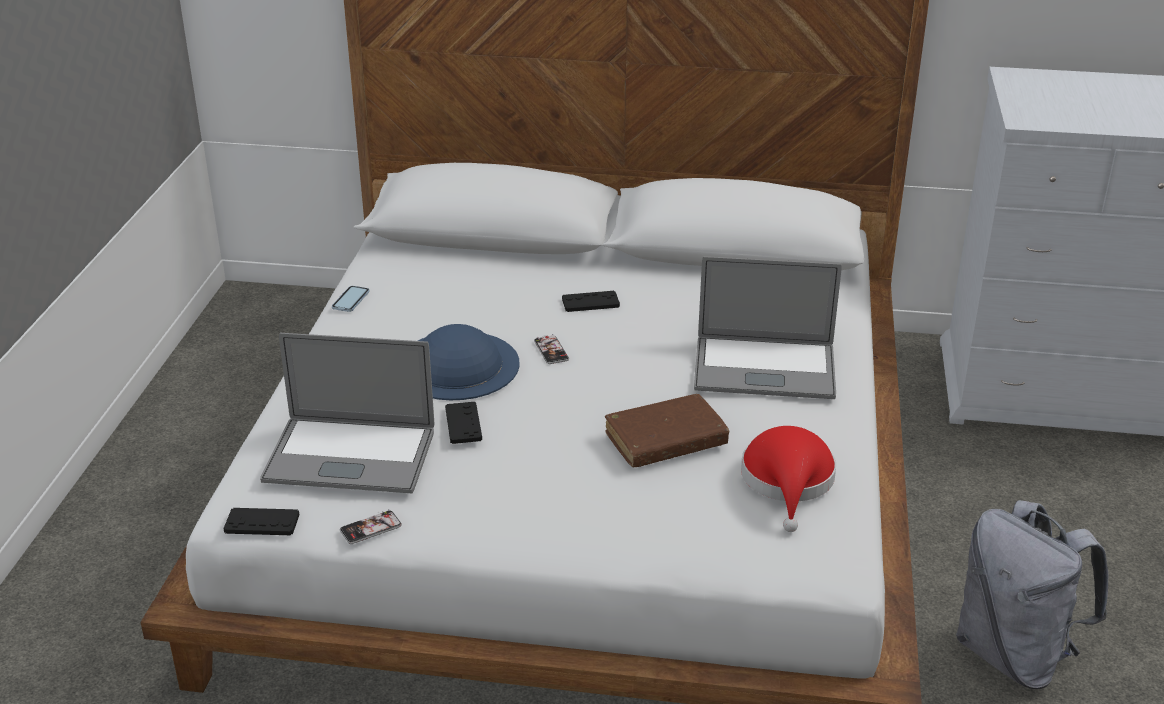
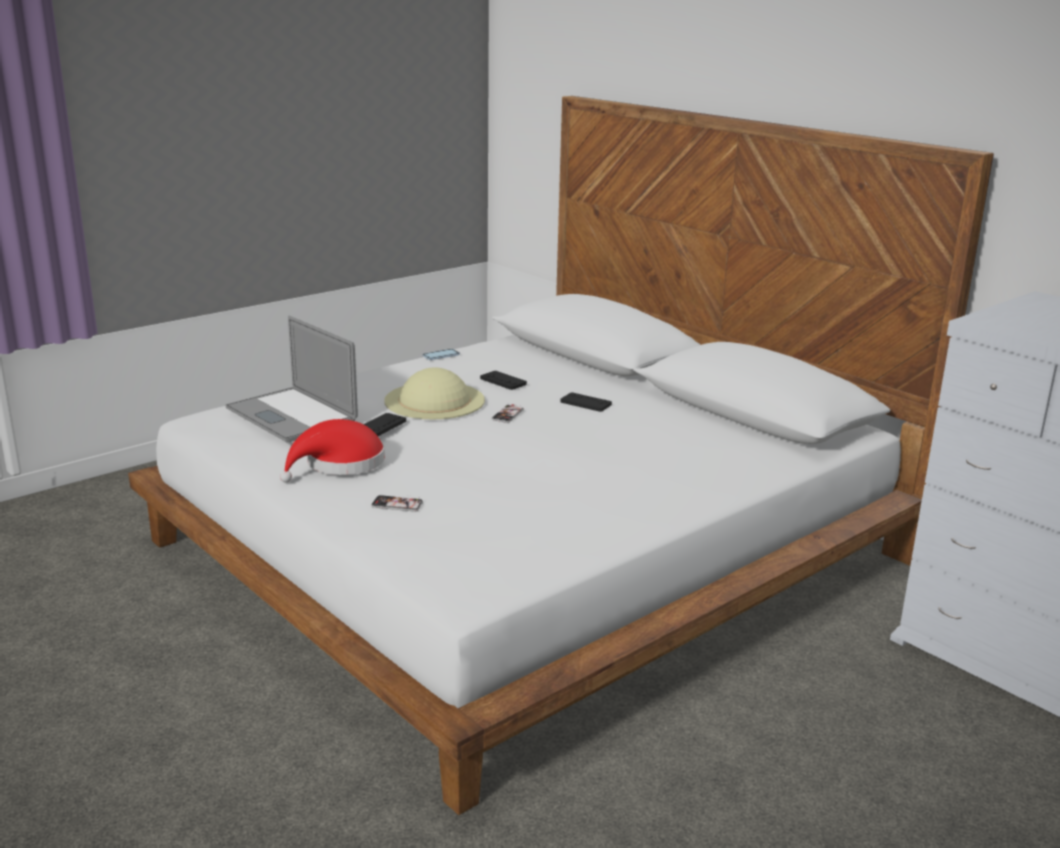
camera: 40 degrees right, 10 degrees down
black game controller [223,508,300,535] -> black game controller moved to [480,371,527,390]
phone [340,509,402,544] -> phone moved to [371,495,423,512]
blue hat [418,324,520,400] -> beige hat [384,367,485,420]
brown book [605,394,729,467] -> none
laptop [694,256,842,399] -> none
red hat [741,426,836,532] -> red hat moved to [280,419,385,483]
grey backpack [956,500,1108,689] -> none

